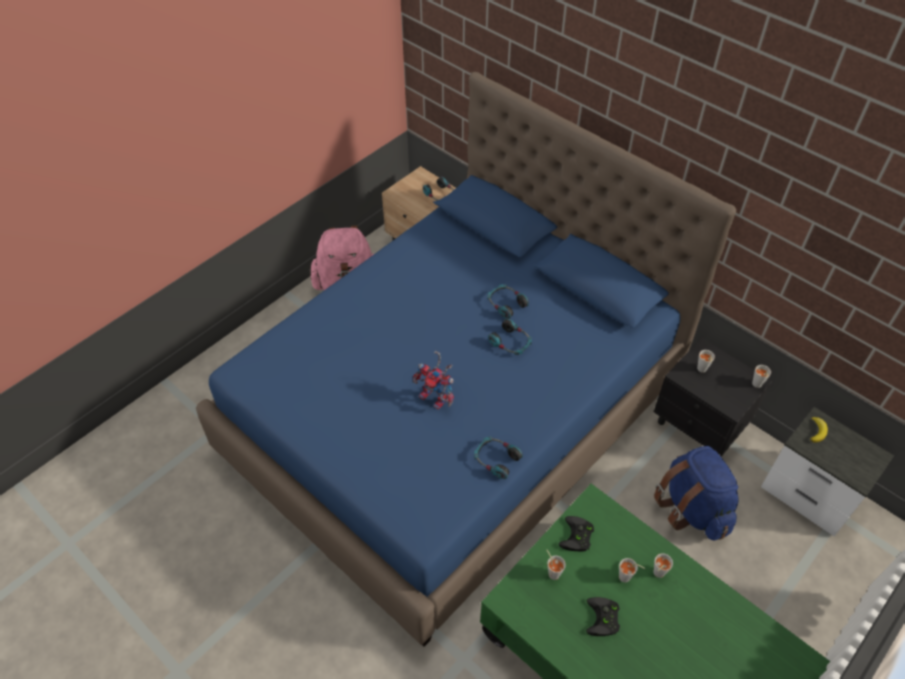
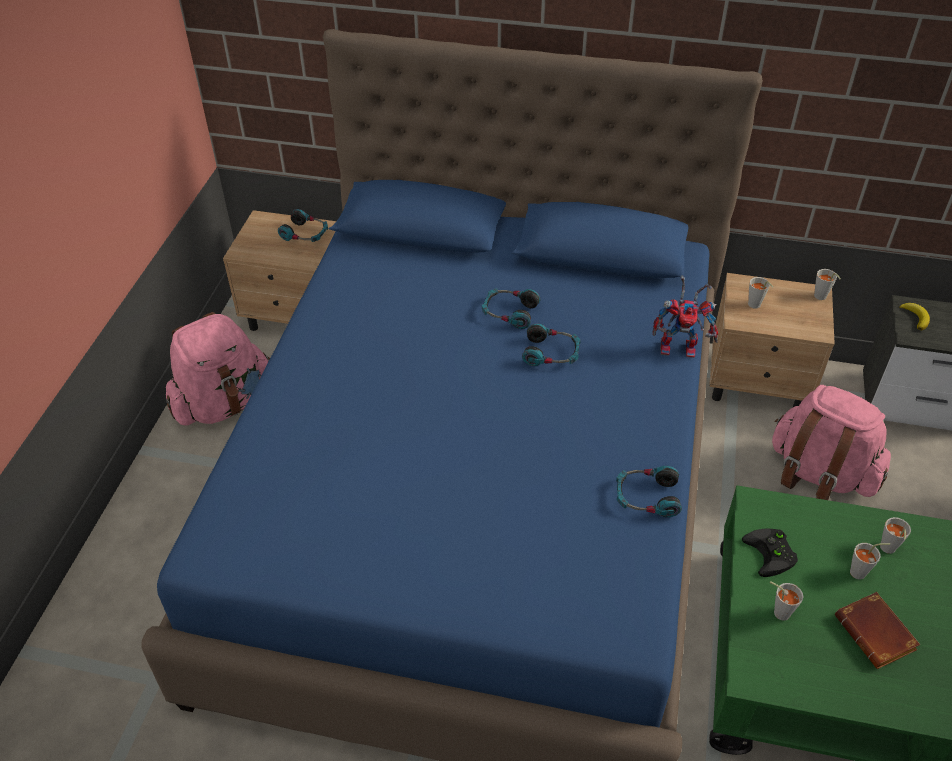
camera: 30 degrees left, 5 degrees down
toy robot [413,351,454,410] -> toy robot moved to [653,275,718,358]
black game controller [586,597,620,636] -> brown book [835,592,920,669]
black nightstand [653,338,772,456] -> beige nightstand [709,273,835,407]
blue backpack [654,446,738,541] -> pink backpack [772,385,891,500]

